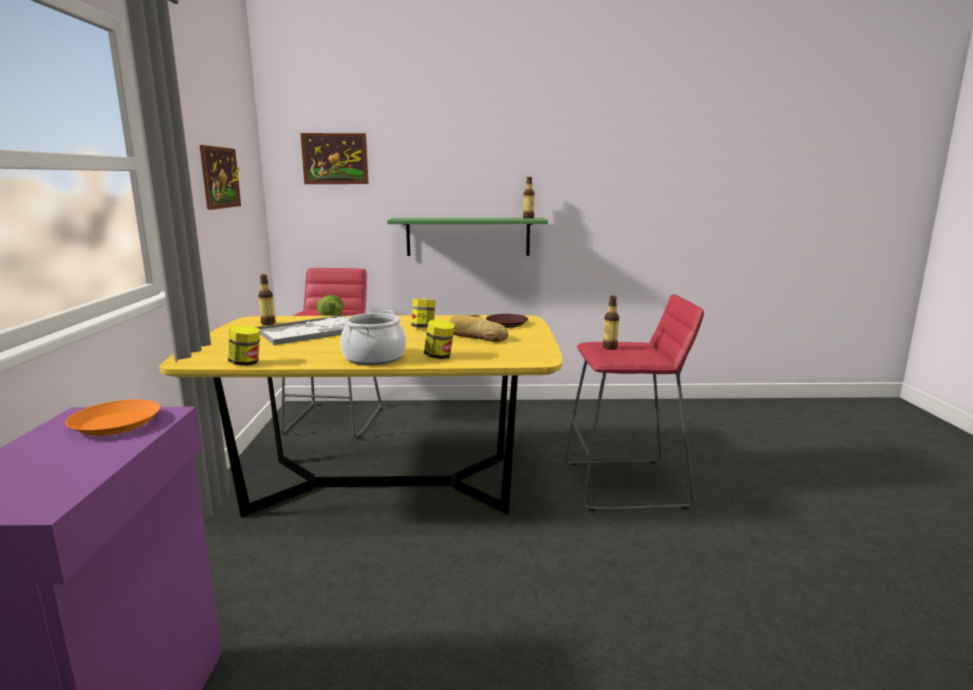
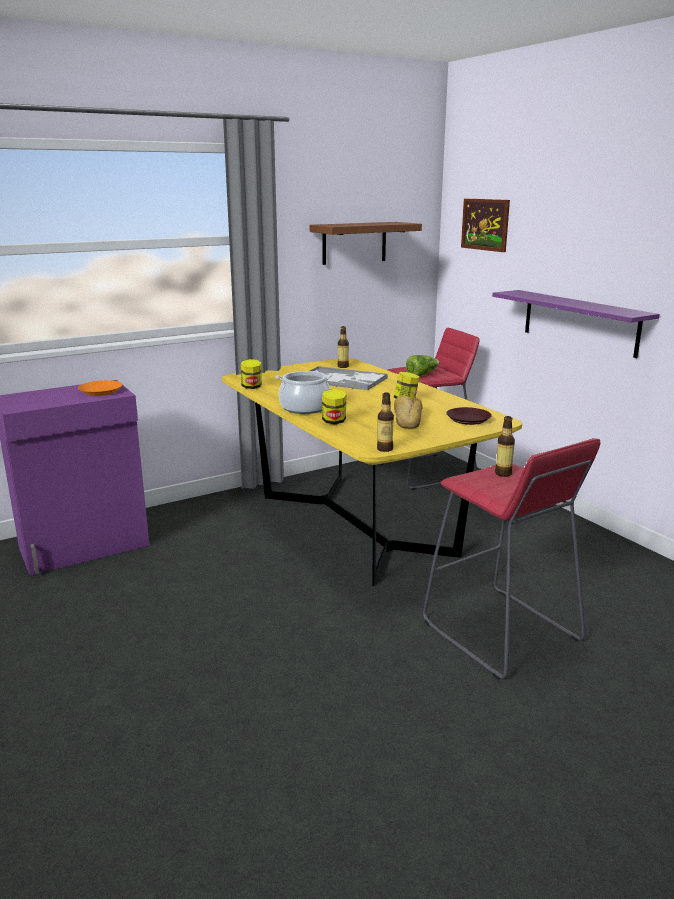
camera: 60 degrees right, 5 degrees up
picture [200,145,241,210] -> brown shelf [310,222,422,265]
green shelf [387,218,548,256] -> purple shelf [492,290,660,358]
bottle [523,177,535,219] -> bottle moved to [377,393,394,452]

